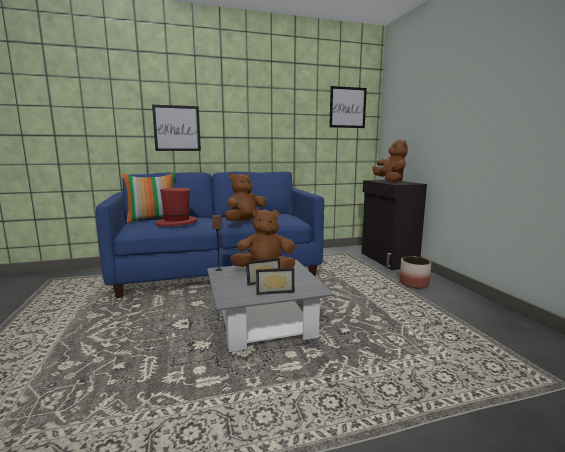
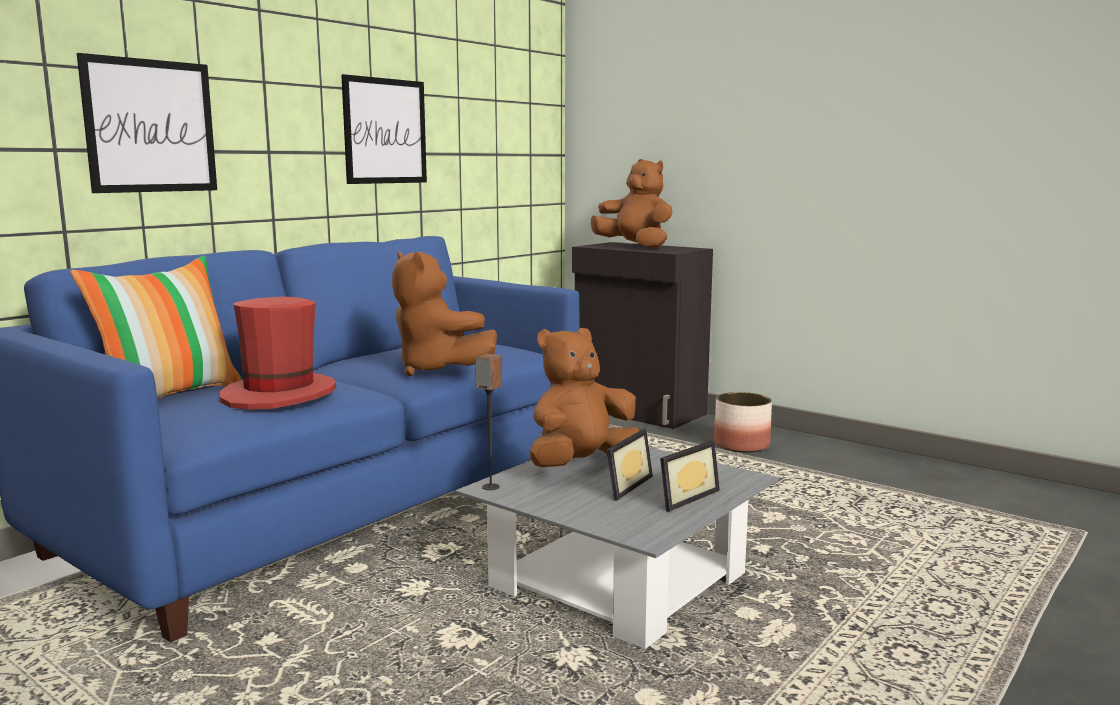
camera: 35 degrees left, 0 degrees up
brown plush toy [225,173,266,221] -> brown plush toy turned 60 degrees counterclockwise [392,251,497,376]
picture [329,86,367,128] -> picture moved to [341,74,427,184]

